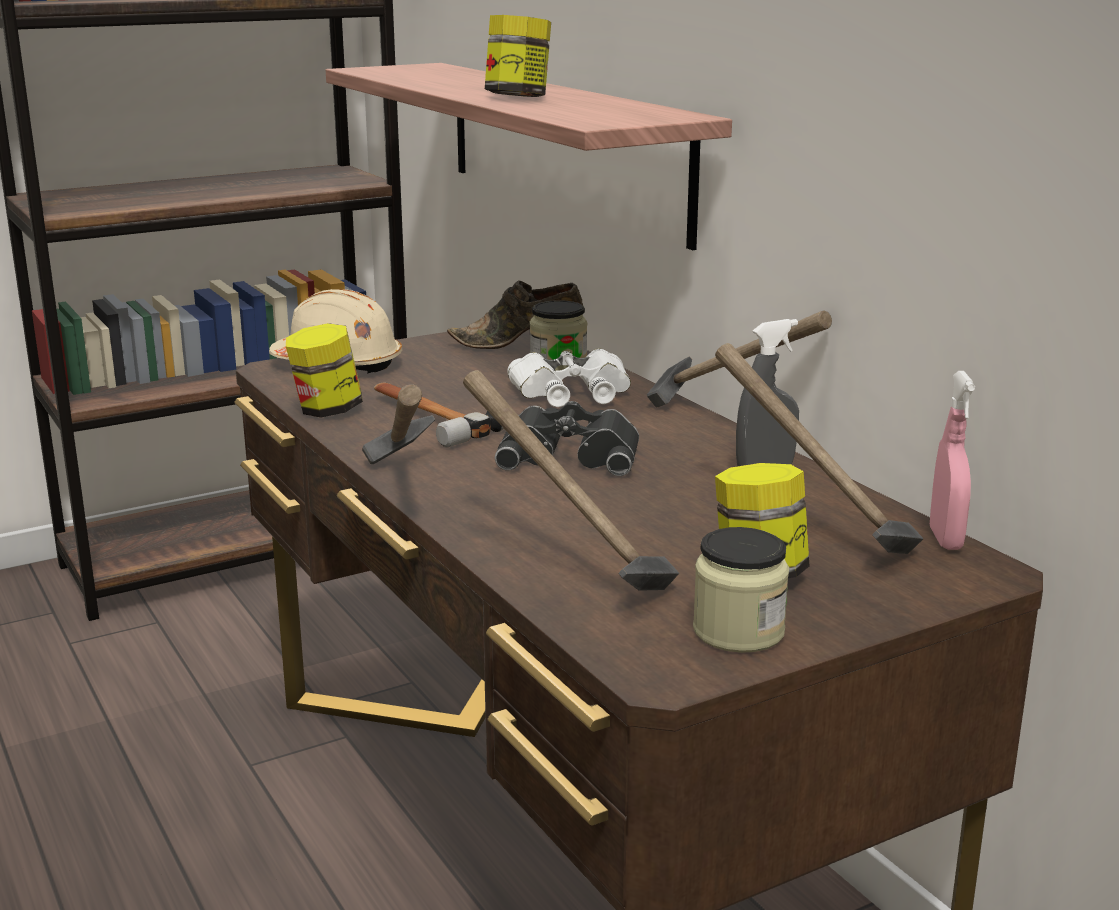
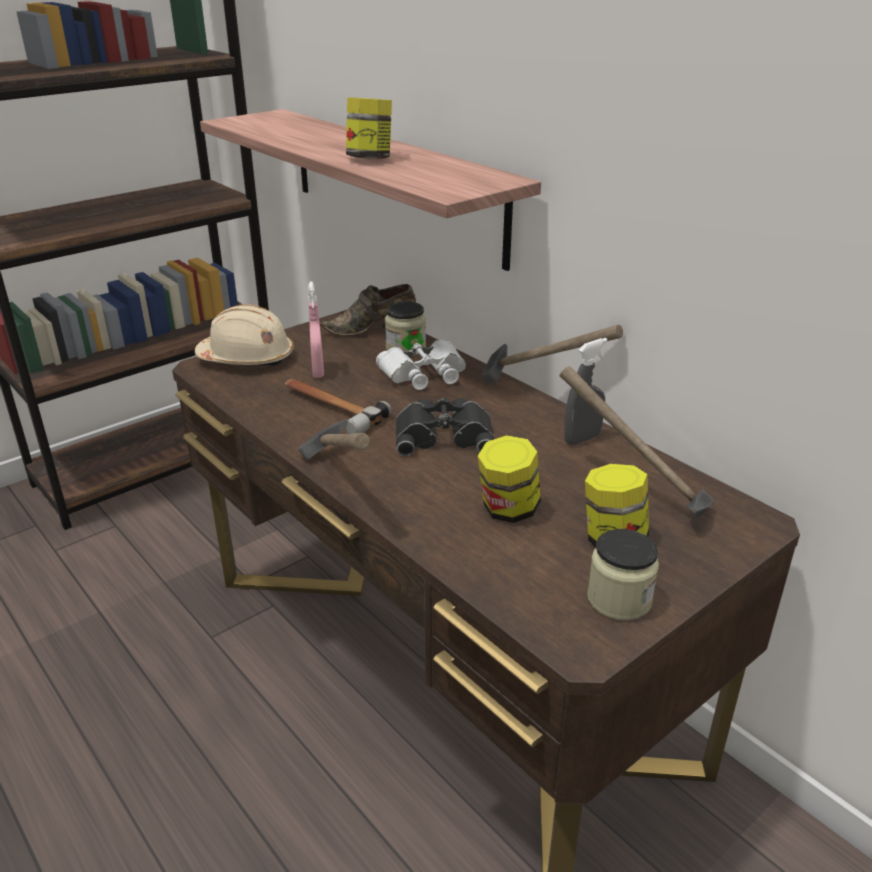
camera: 10 degrees left, 10 degrees up
jar [286,323,363,418] -> jar moved to [478,435,541,523]
hammer [463,370,679,591] -> none
pink spray bottle [930,371,975,550] -> pink spray bottle moved to [308,281,324,378]

